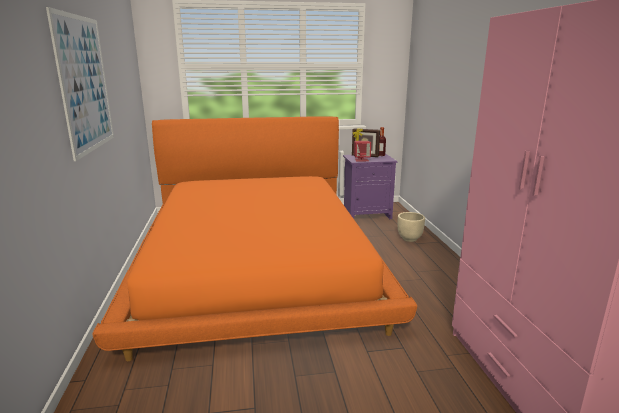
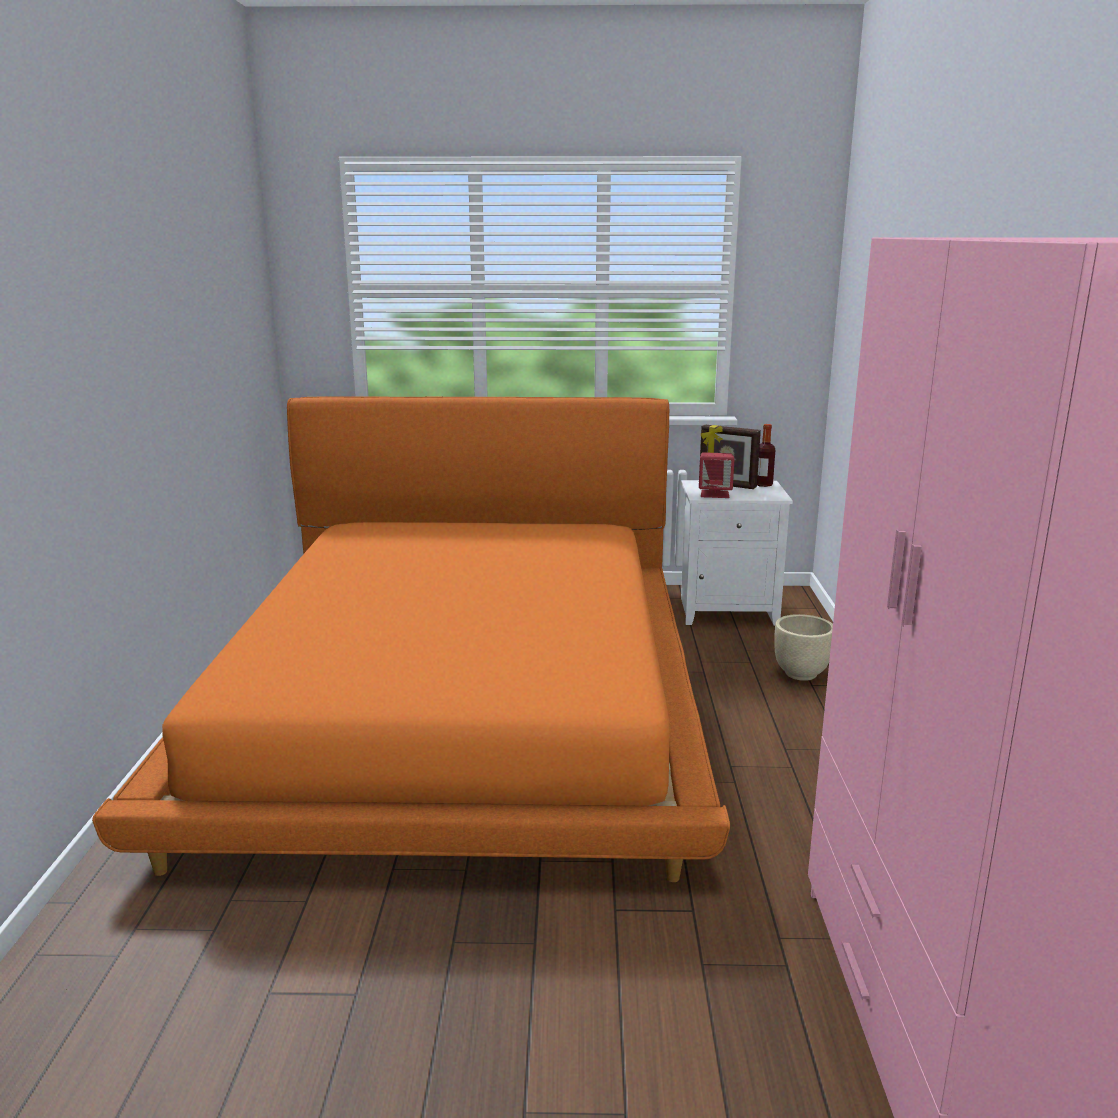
camera: 10 degrees right, 0 degrees up
picture [46,7,114,161] -> none
purple nightstand [343,154,397,219] -> white nightstand [681,480,793,626]

